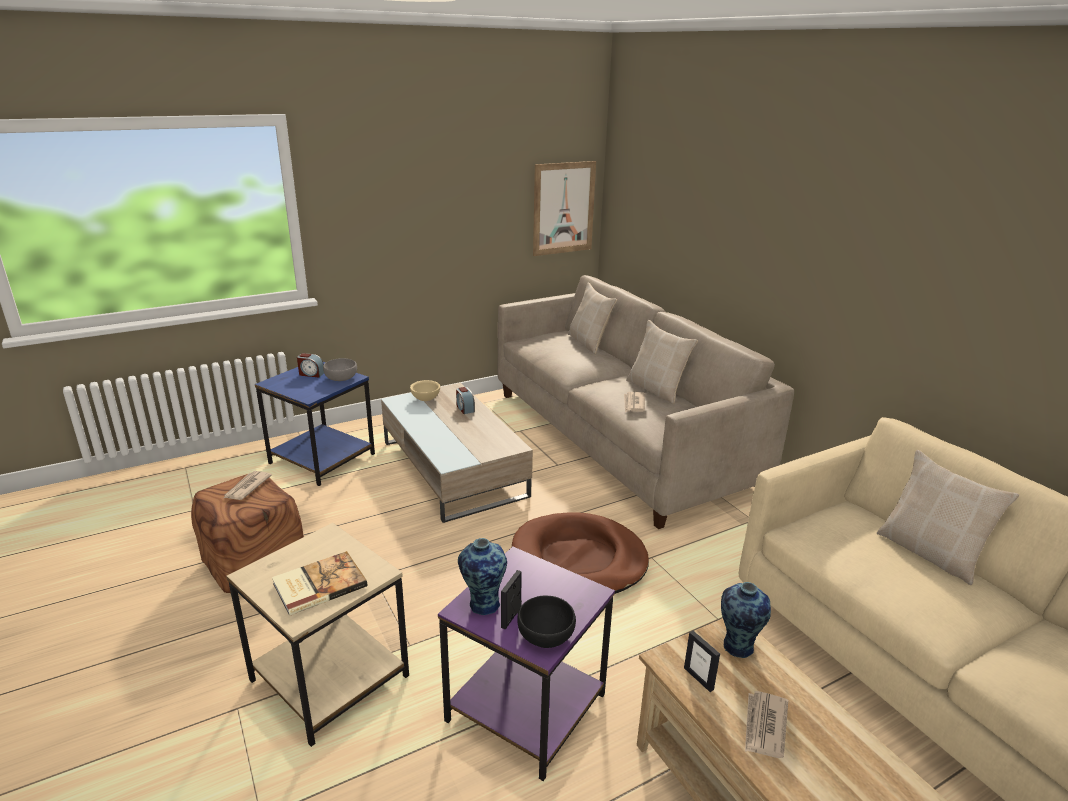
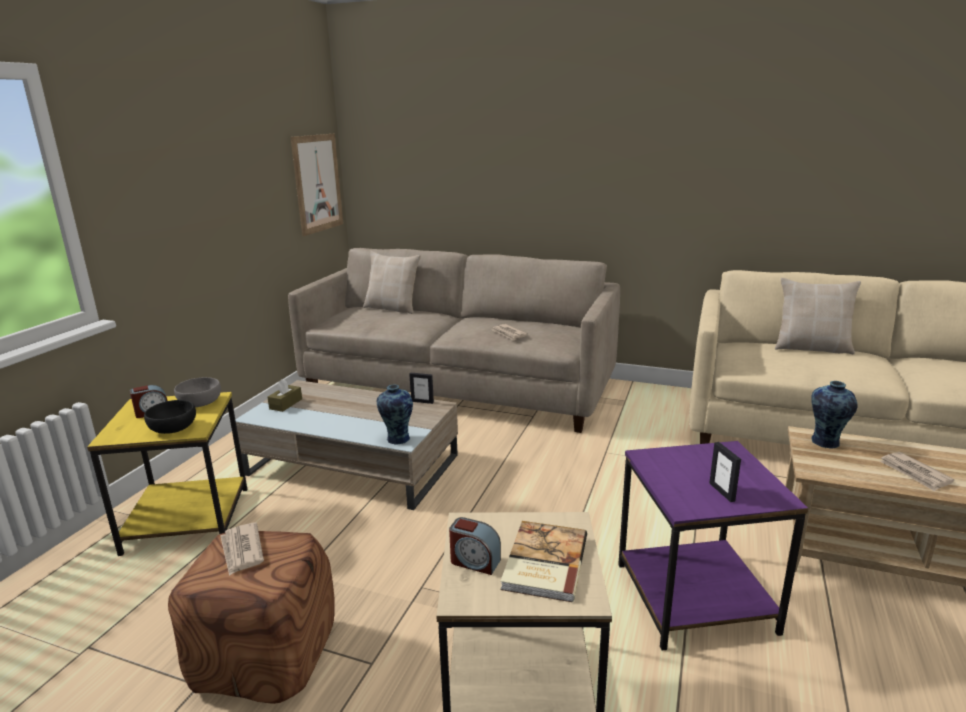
camera: 40 degrees left, 5 degrees down
blue side table [255,362,375,486] -> yellow side table [87,392,247,556]
beige bowl [410,380,440,401] -> brown tissue box [267,379,302,412]
alarm clock [456,387,475,414] -> alarm clock moved to [449,517,501,575]
vase [458,538,507,615] -> vase moved to [377,384,413,445]
brown dog bed [512,512,649,594] -> none
black bowl [517,596,576,648] -> black bowl moved to [144,400,196,434]
beige pillow [626,320,698,404] -> none
picture frame [684,631,720,692] -> picture frame moved to [409,373,434,404]

